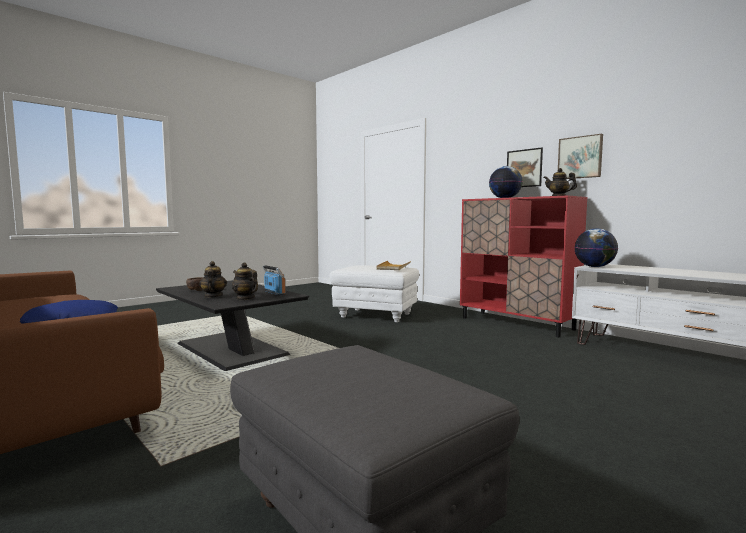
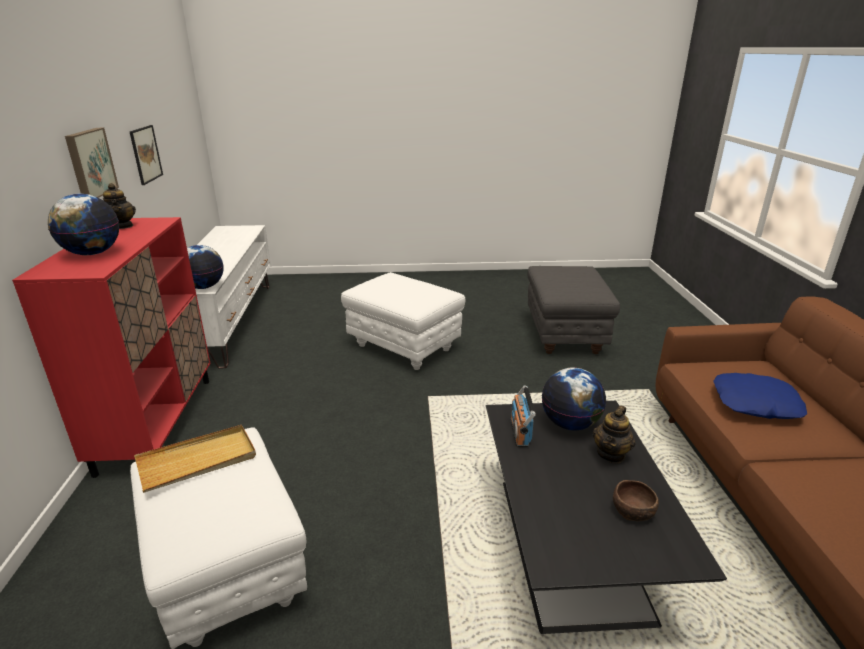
camera: 140 degrees left, 20 degrees up
teapot [232,262,258,300] -> globe [542,368,606,430]
picture [507,147,543,187] -> picture moved to [130,125,163,185]
none -> white ottoman [341,272,465,370]

